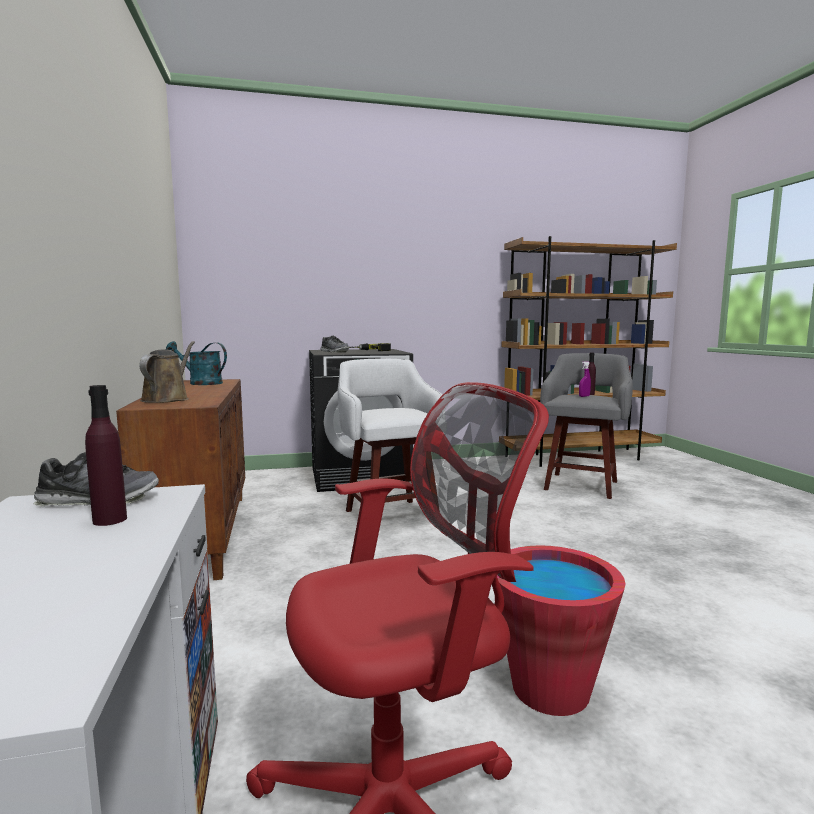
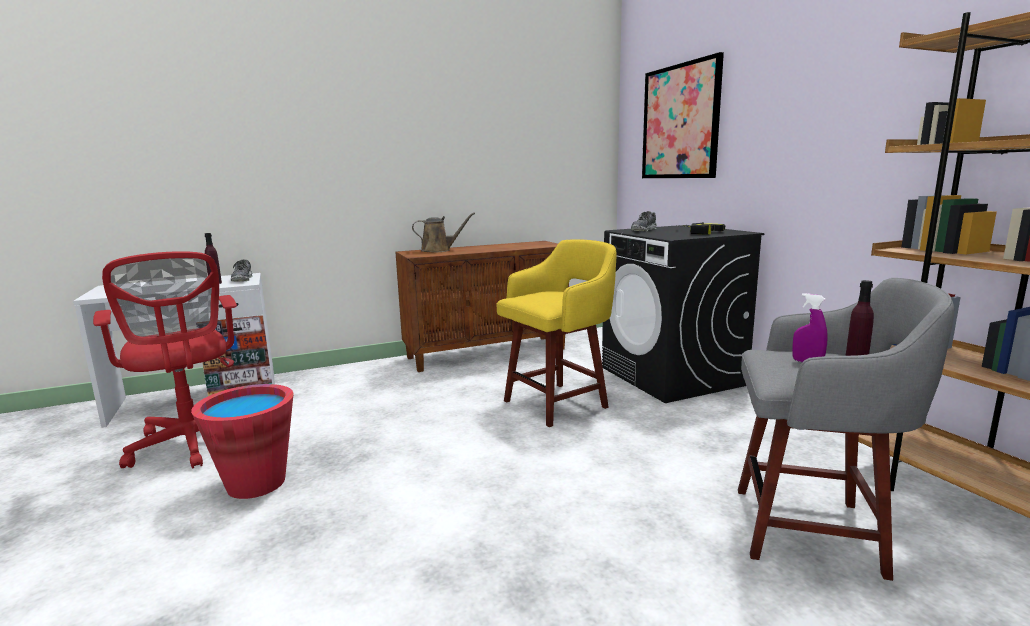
camera: 80 degrees right, 5 degrees up
turquoise watering can [166,341,227,385] -> none
white stool [338,359,445,512] -> yellow stool [496,239,617,427]
none -> picture [642,52,724,178]

